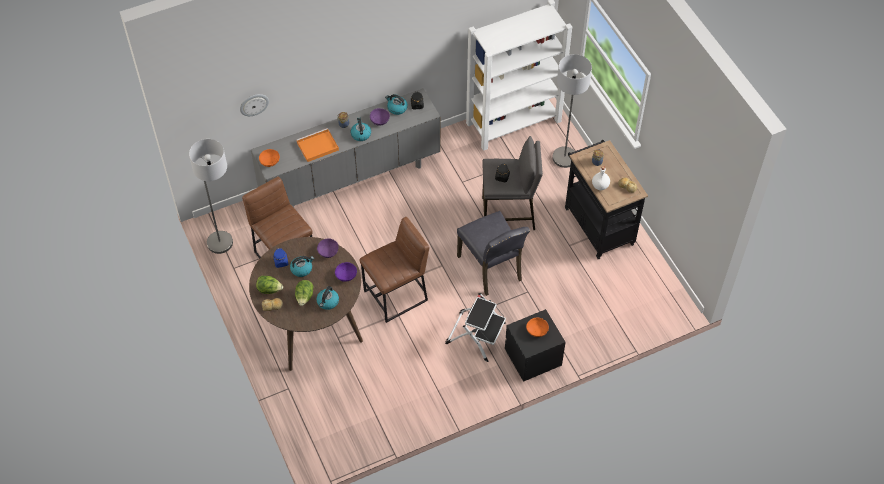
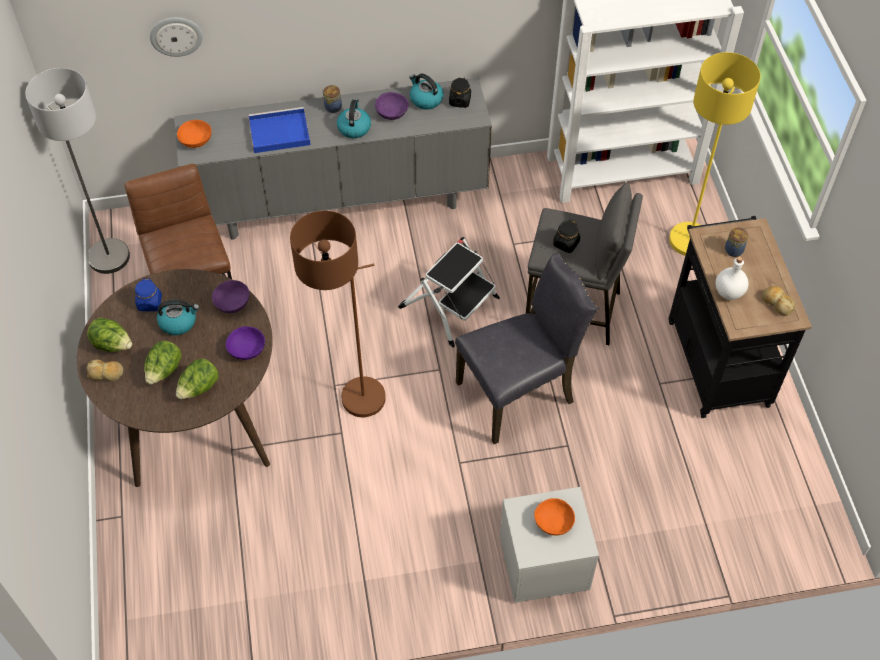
camera: 15 degrees right, 0 degrees up
orange tray [297,128,339,162] -> blue tray [248,107,311,153]
kettle [316,286,339,310] -> lettuce [176,359,219,399]
brown chair [359,217,429,323] -> brown floor lamp [290,211,386,417]
step ladder [445,293,506,362] -> step ladder moved to [398,237,500,348]
grey chair [457,211,530,296] -> grey chair turned 105 degrees counterclockwise [455,253,599,444]
black nightstand [505,309,566,382] -> white nightstand [500,487,599,603]
grey floor lamp [552,54,592,168] -> yellow floor lamp [669,52,761,256]

